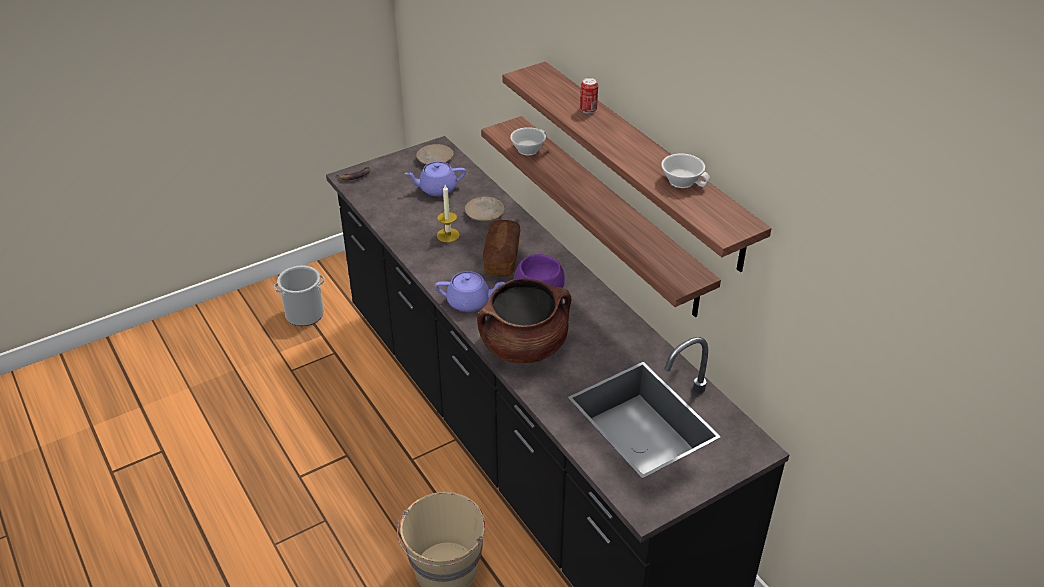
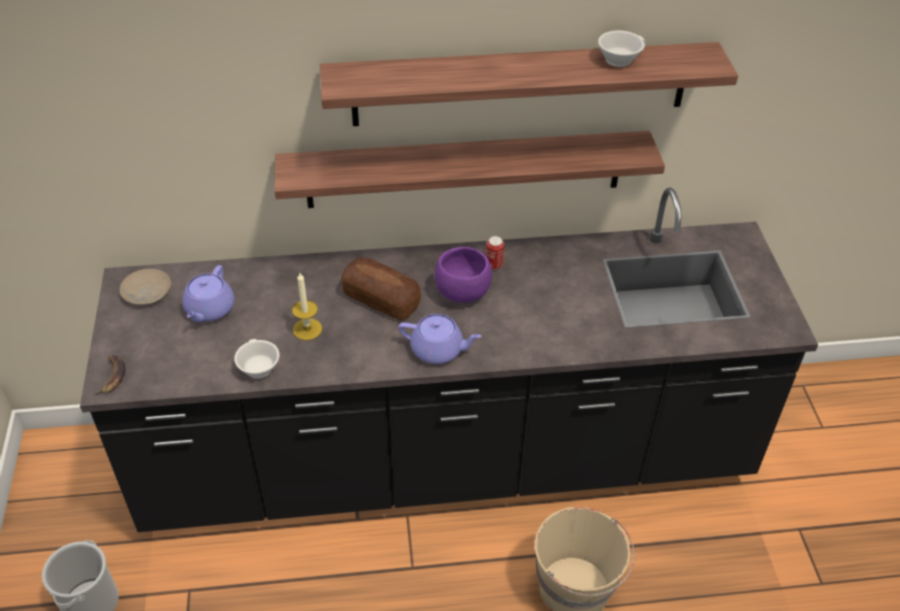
camera: 65 degrees left, 5 degrees up
purple teapot [435,271,505,312] -> purple teapot turned 75 degrees clockwise [398,314,482,364]
beige plate [465,197,504,221] -> none
brown cooking pot [477,278,571,363] -> none
white cup [510,127,547,155] -> white cup moved to [234,339,279,379]
can [580,78,598,114] -> can moved to [486,236,504,270]

